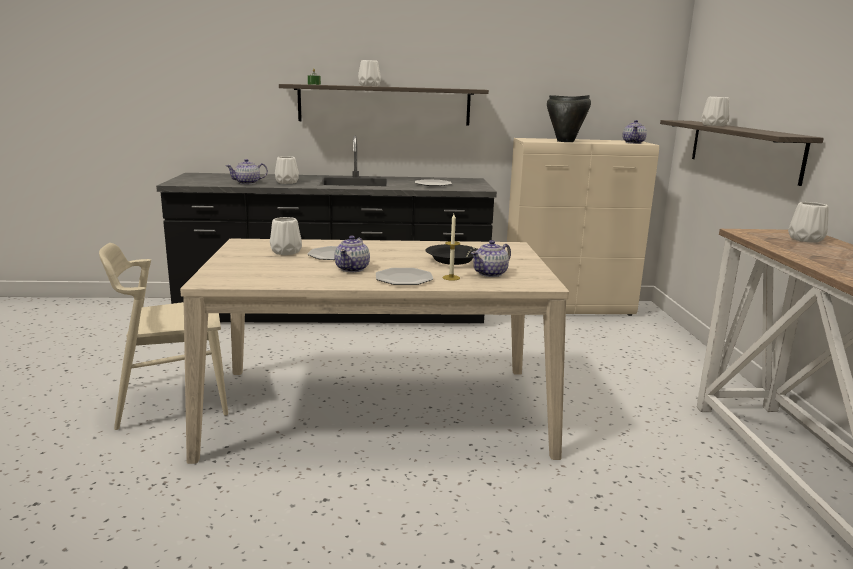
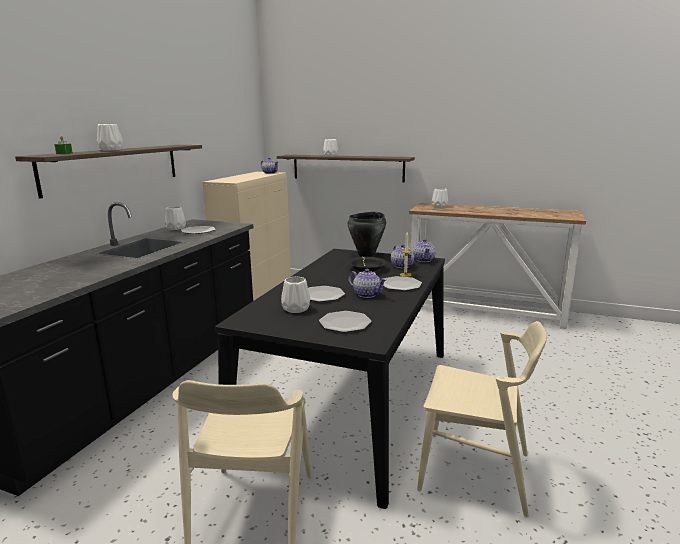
camera: 65 degrees left, 0 degrees up
beige dining table [180,239,569,464] -> black dining table [215,249,445,509]
teapot [226,159,268,184] -> teapot moved to [413,239,436,262]
white vase [275,156,299,184] -> white vase moved to [165,206,186,230]
black cooking pot [547,95,591,142] -> black cooking pot moved to [347,212,386,257]
none -> plate [319,311,372,332]
none -> beige chair [417,321,547,517]

